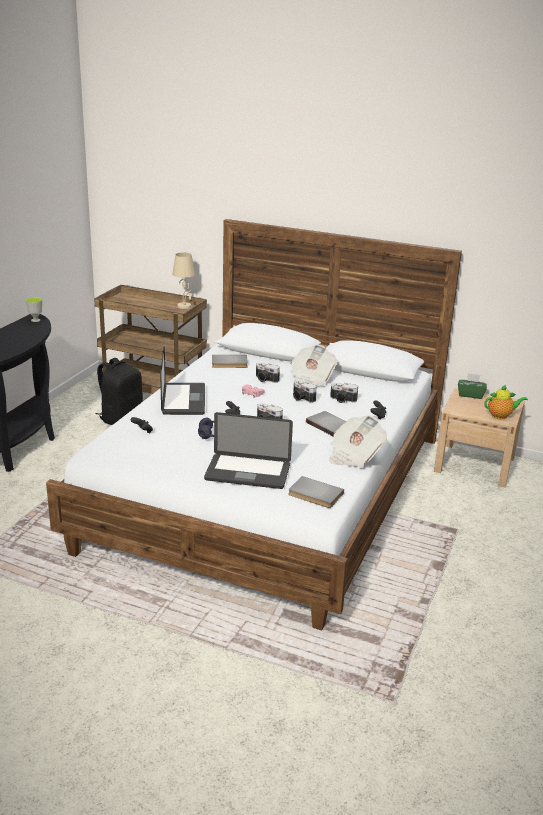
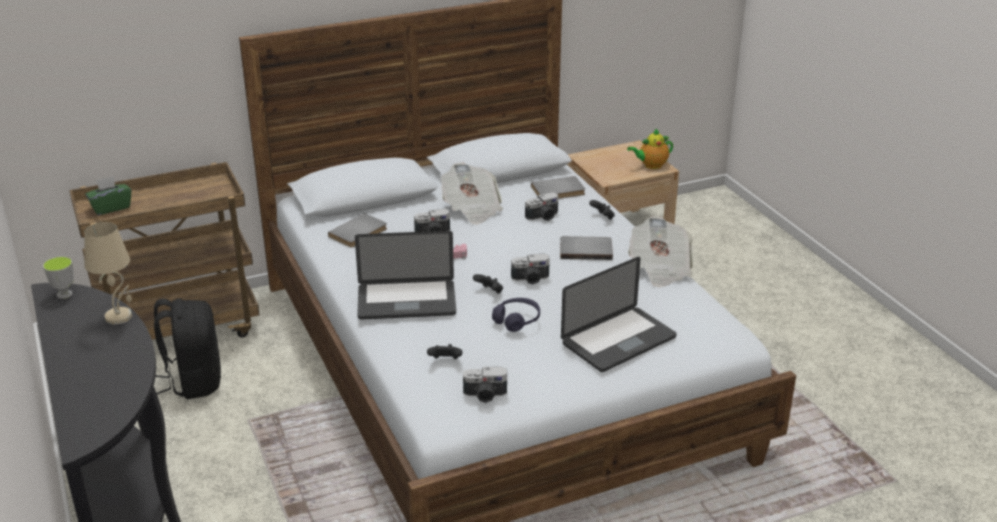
camera: 45 degrees left, 5 degrees up
laptop [160,346,205,415] -> laptop turned 135 degrees clockwise [355,231,456,320]
beige table lamp [172,252,195,309] -> beige table lamp moved to [84,222,132,324]
grey book [288,476,344,508] -> grey book moved to [531,176,585,199]
camera [293,380,317,403] -> camera moved to [463,367,507,403]
green tissue box [458,373,487,399] -> green tissue box moved to [85,176,132,215]
teapot [484,385,528,420] -> teapot turned 150 degrees counterclockwise [627,128,673,169]

